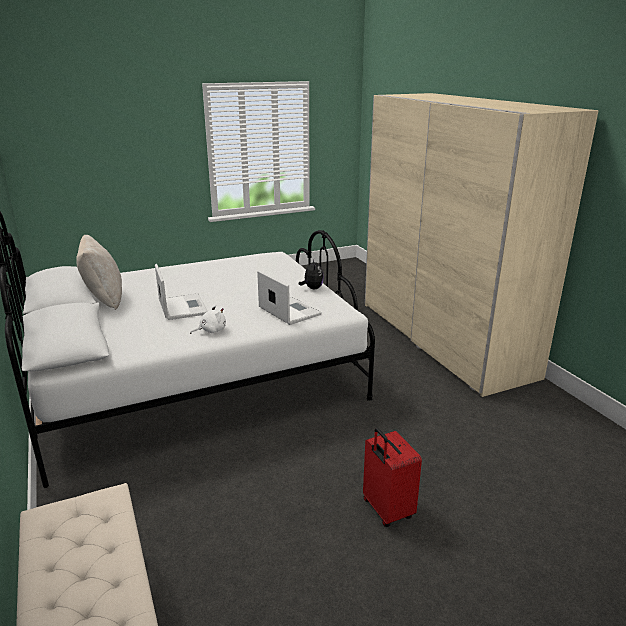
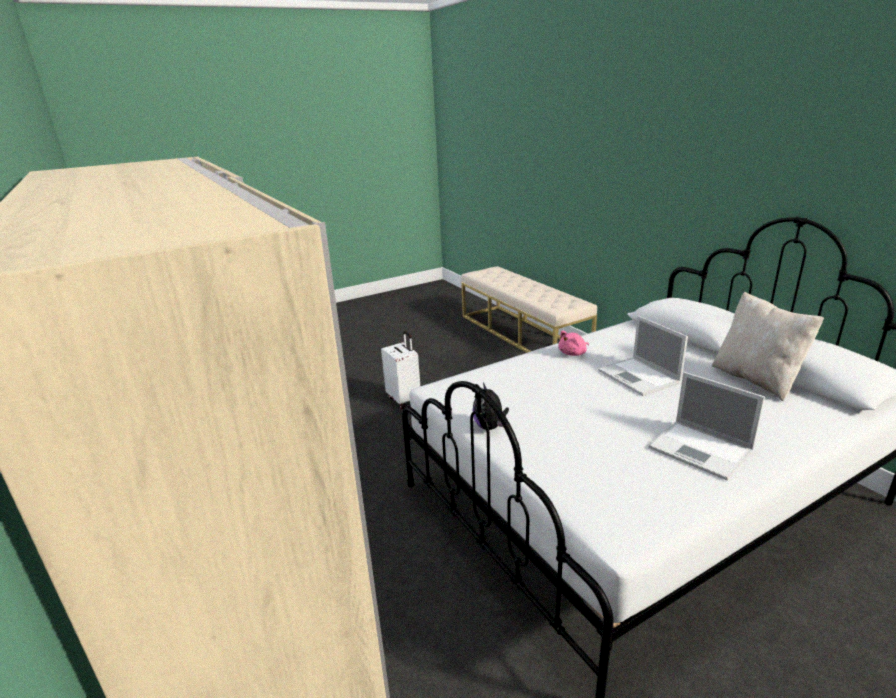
camera: 175 degrees right, 0 degrees up
white plush toy [190,305,226,334] -> pink plush toy [558,331,589,356]
laptop [257,270,322,325] -> laptop moved to [649,372,765,481]
red suitcase [363,428,422,527] -> white suitcase [381,331,420,409]

